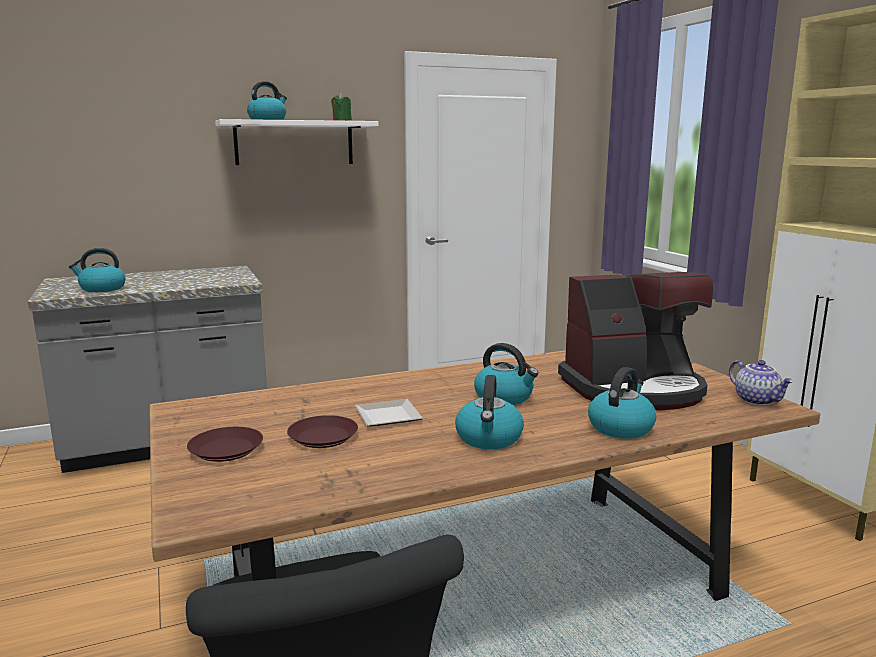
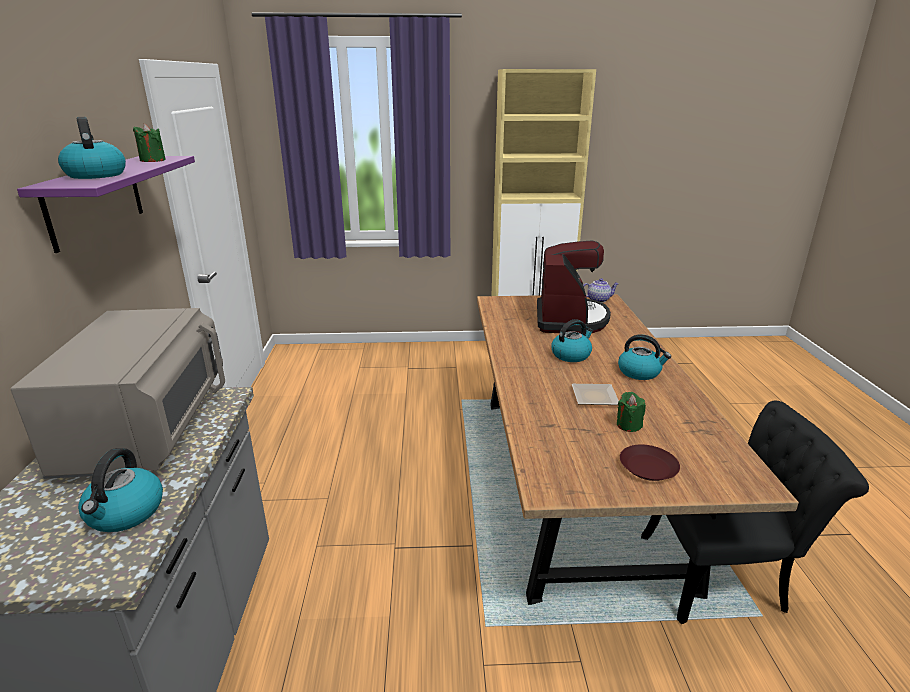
camera: 70 degrees left, 10 degrees up
white shelf [215,119,379,165] -> purple shelf [17,156,195,253]
brown plate [287,415,358,448] -> green candle [617,392,646,432]
kettle [588,367,656,439] -> none
none -> grey microwave [11,308,225,479]

